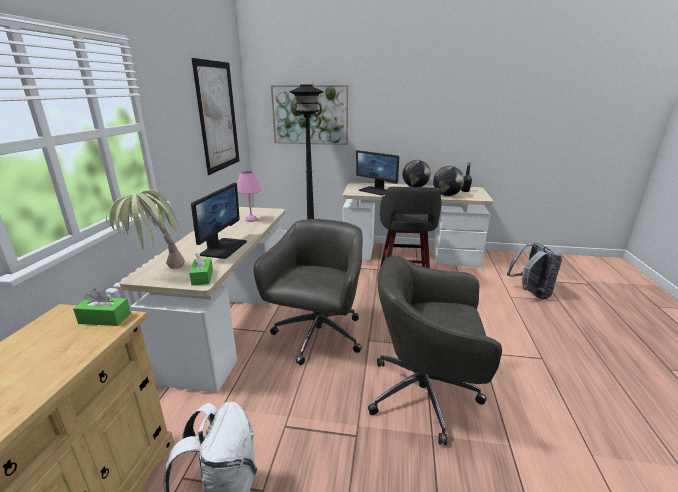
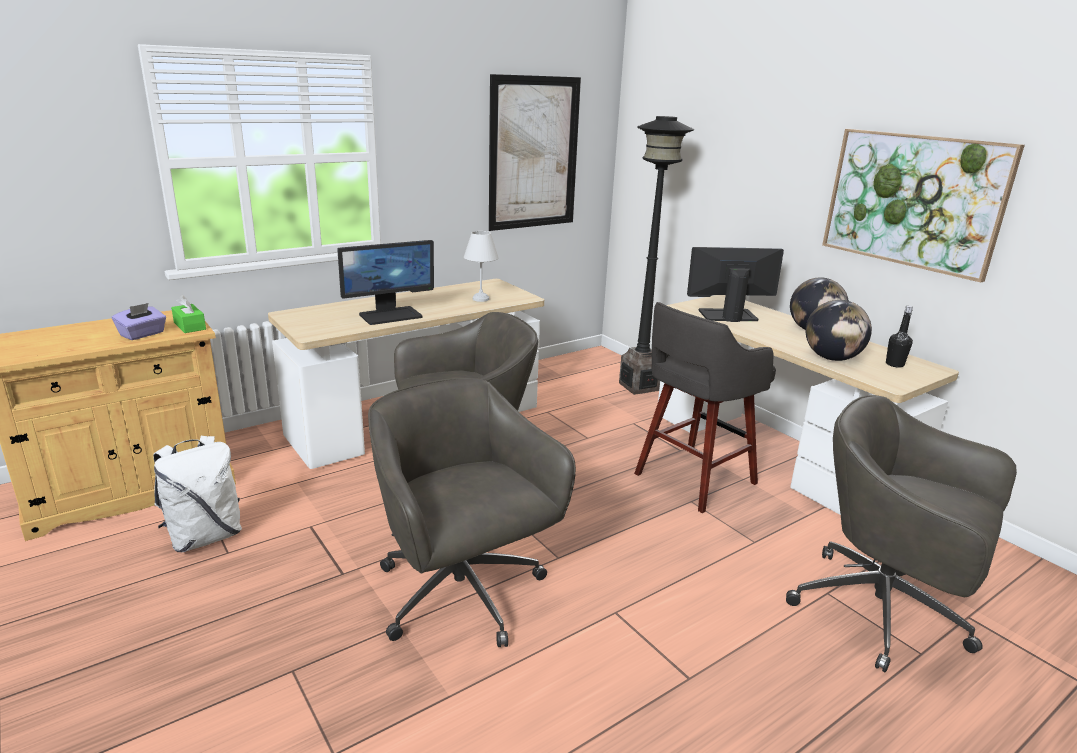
camera: 45 degrees right, 0 degrees up
potted plant [106,190,185,269] -> none
green tissue box [189,253,213,286] -> none
pink table lamp [237,171,262,222] -> white table lamp [464,231,499,302]
picture [271,85,348,145] -> picture moved to [822,129,1025,283]
monitor [356,150,399,195] -> monitor turned 90 degrees clockwise [687,247,784,322]
grey backpack [507,242,562,299] -> grey office chair [786,395,1017,672]
none -> purple tissue box [112,303,166,340]

